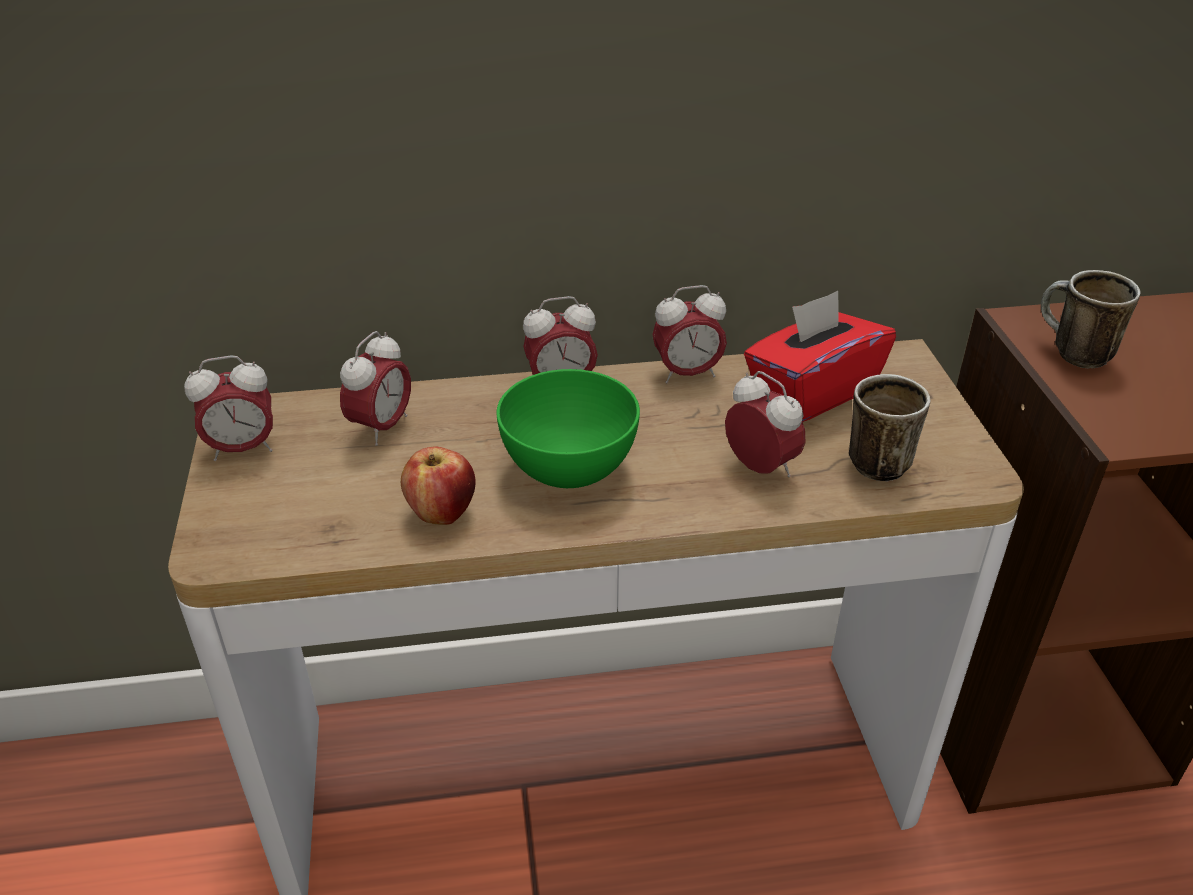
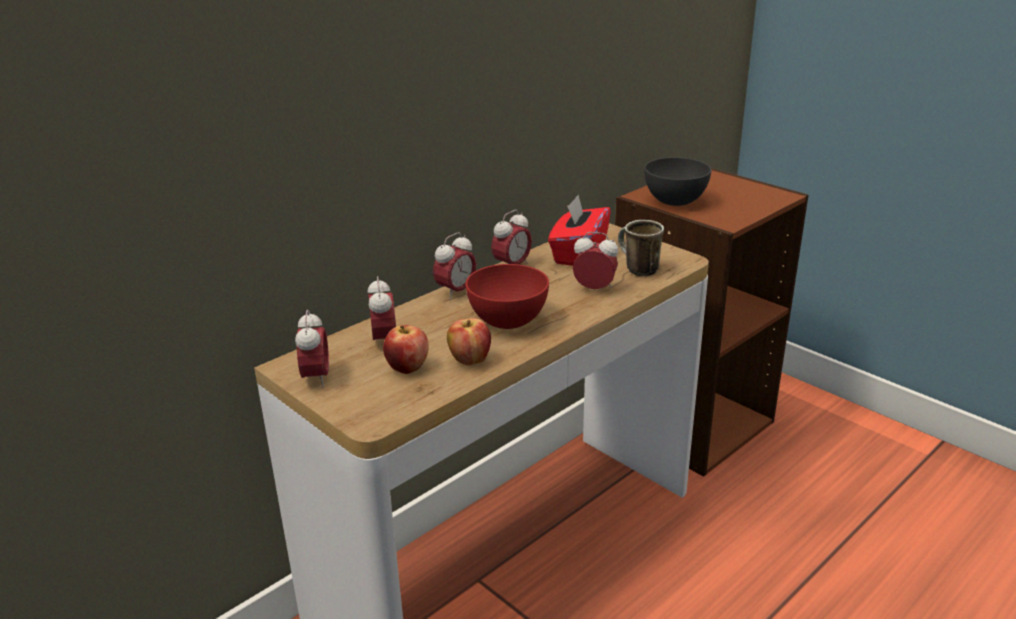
camera: 35 degrees left, 10 degrees down
alarm clock [184,355,273,461] -> alarm clock turned 45 degrees counterclockwise [295,310,329,388]
green bowl [496,369,640,488] -> red bowl [466,264,549,329]
mug [1041,270,1141,368] -> grey bowl [644,157,712,206]
none -> apple [383,325,429,374]

